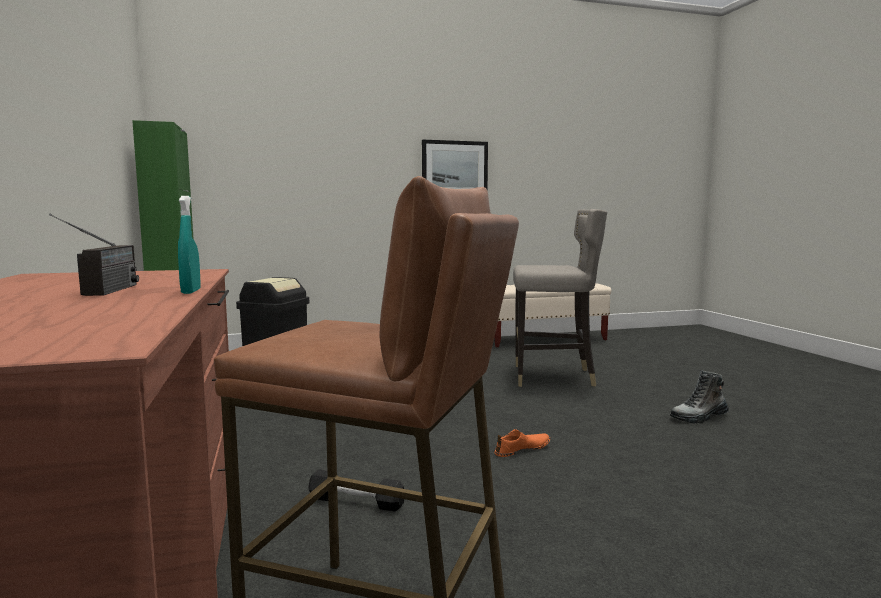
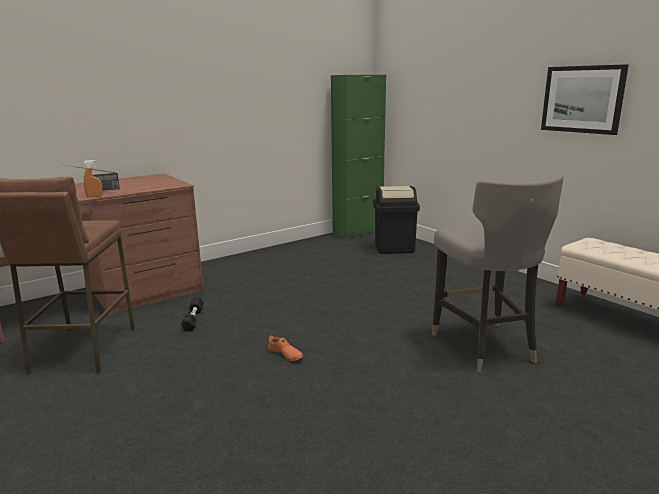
camera: 70 degrees right, 10 degrees up
turquoise spray bottle [178,196,200,294] -> orange spray bottle [84,160,103,198]
boot [670,370,729,423] -> none

